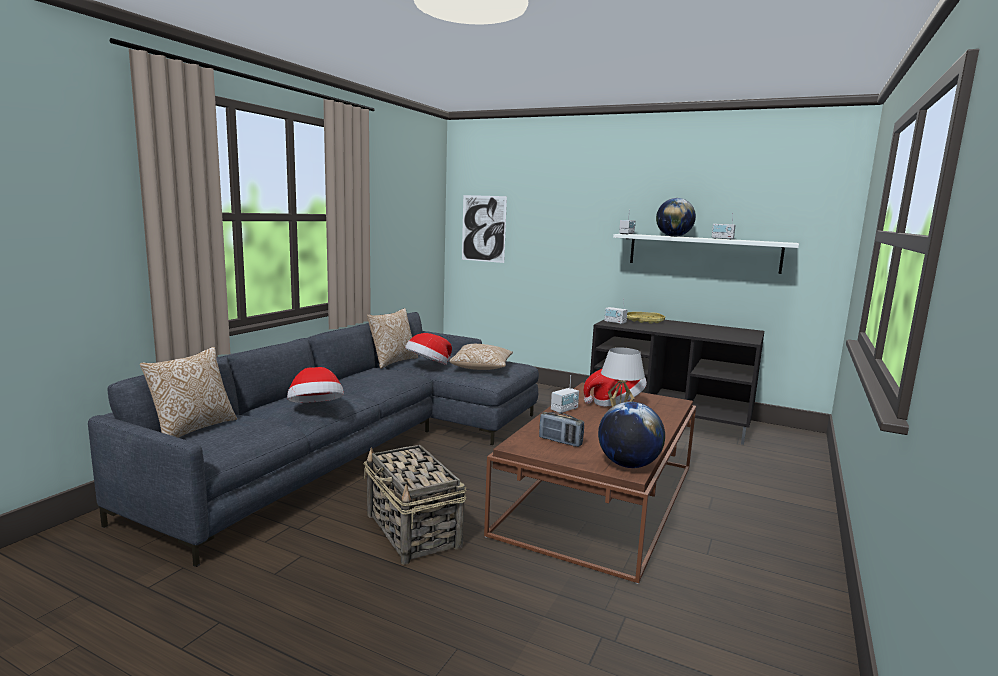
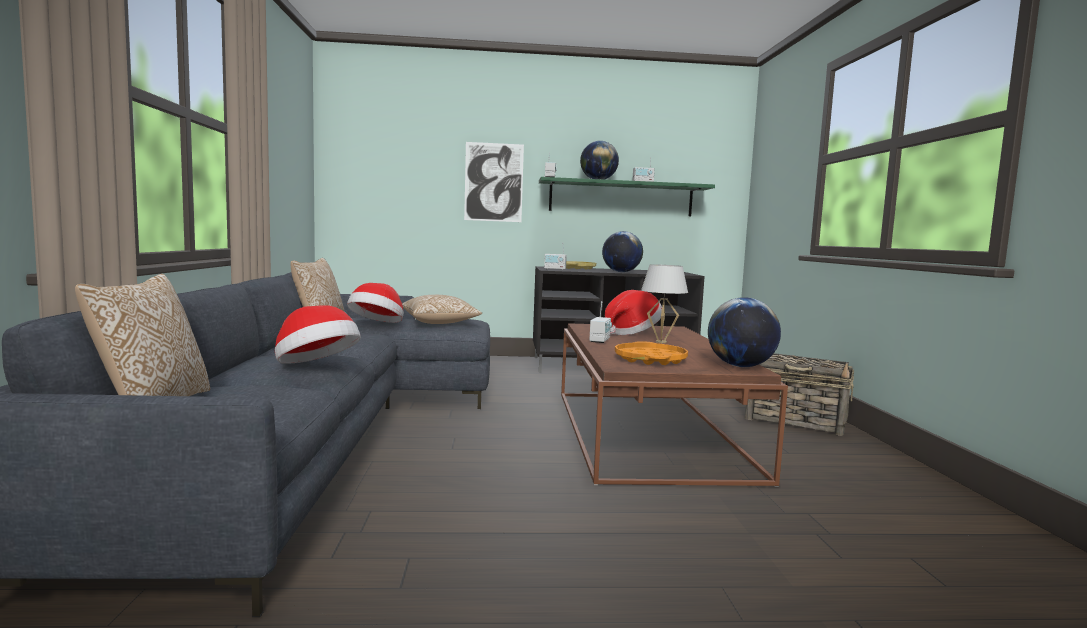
camera: 30 degrees left, 5 degrees down
basket [364,445,466,565] -> basket moved to [745,353,854,436]
picture [462,195,507,263] -> picture moved to [464,142,524,222]
radio [539,412,584,447] -> orange tray [615,341,688,365]
white shelf [613,234,799,274] -> green shelf [539,177,715,216]
none -> globe [602,231,643,272]

